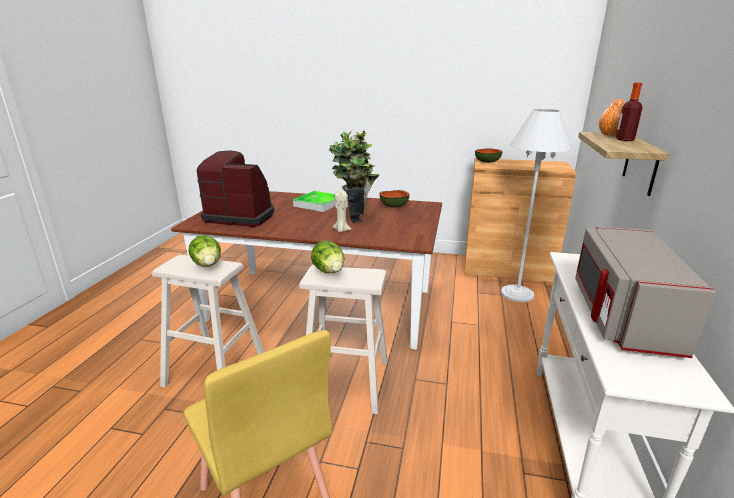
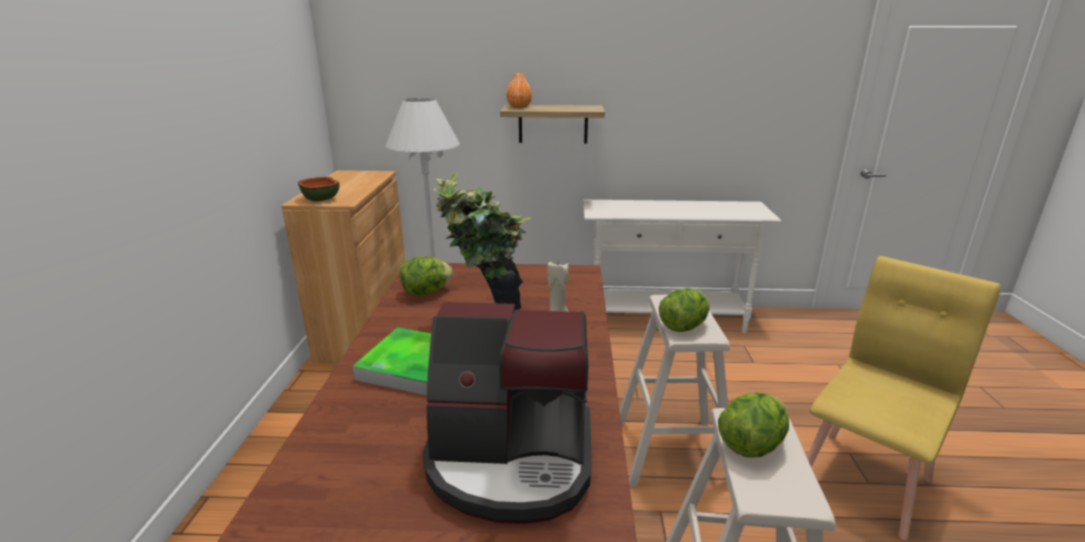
camera: 100 degrees left, 0 degrees up
coffee machine [197,151,274,227] -> coffee machine turned 90 degrees counterclockwise [423,302,592,524]
bowl [379,190,410,208] -> lettuce [400,257,453,296]
grey microwave [575,226,716,358] -> none
bottle [616,83,643,141] -> none

